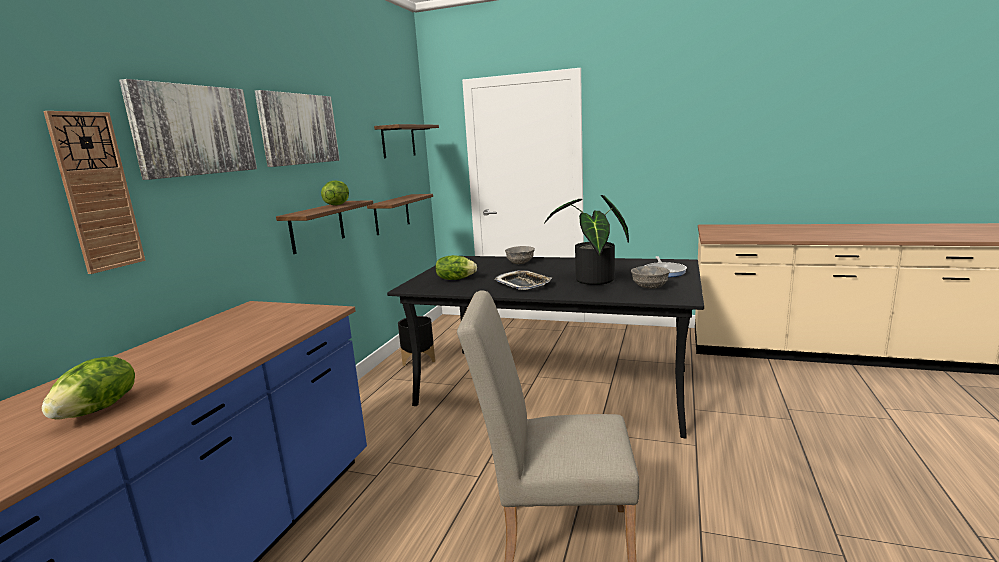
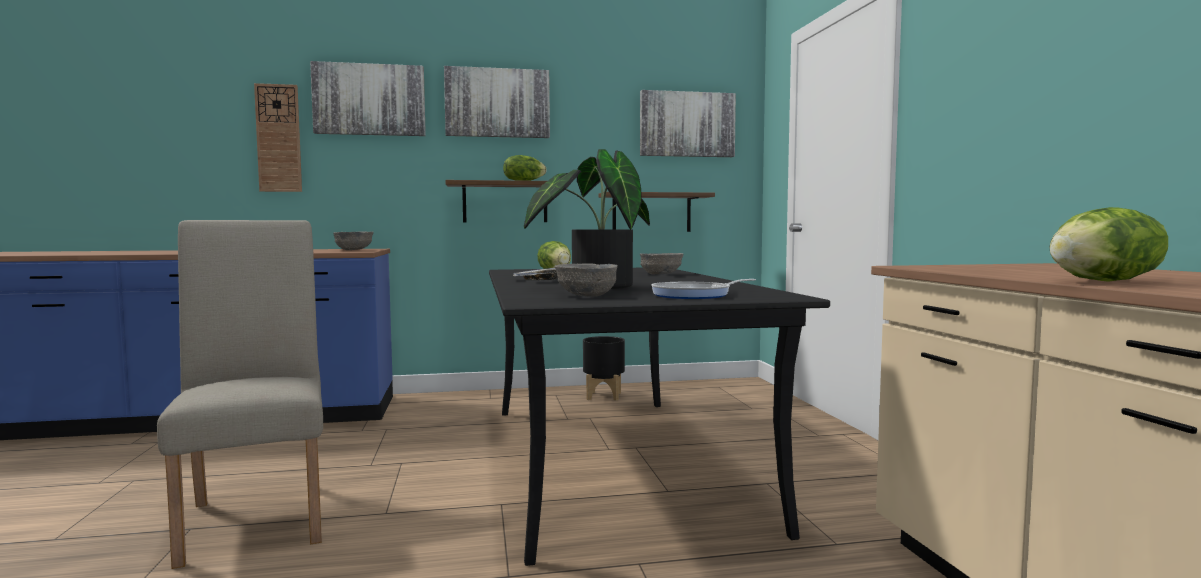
camera: 60 degrees right, 10 degrees down
lettuce [41,356,135,420] -> lettuce moved to [1049,207,1168,282]
shelf [374,124,439,158] -> picture [640,90,736,157]
none -> grey bowl [333,232,374,250]

